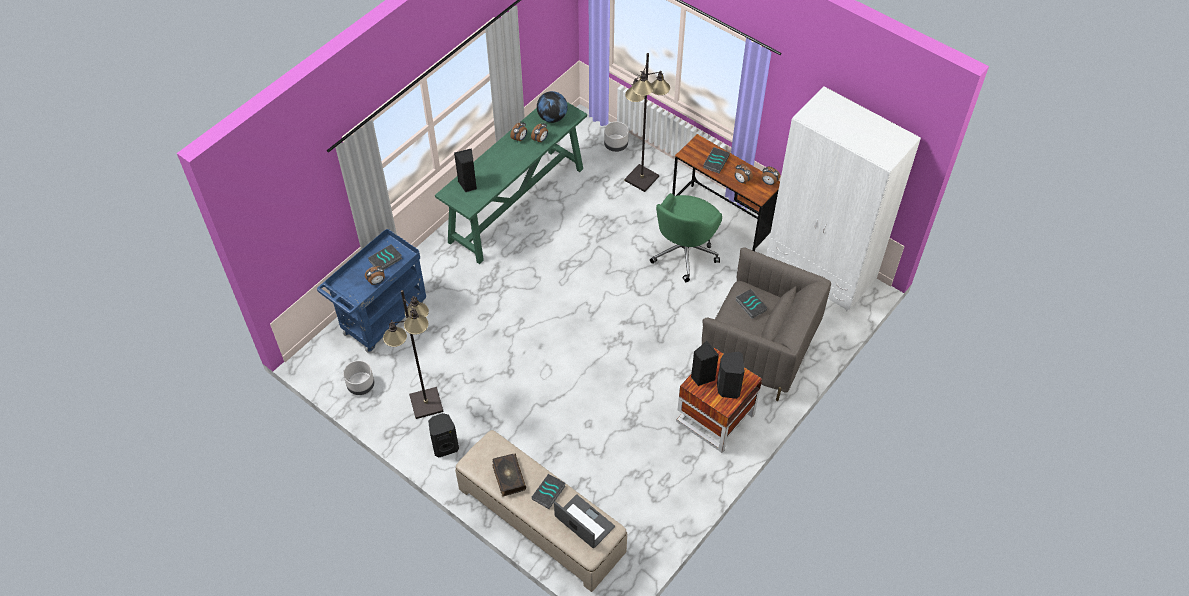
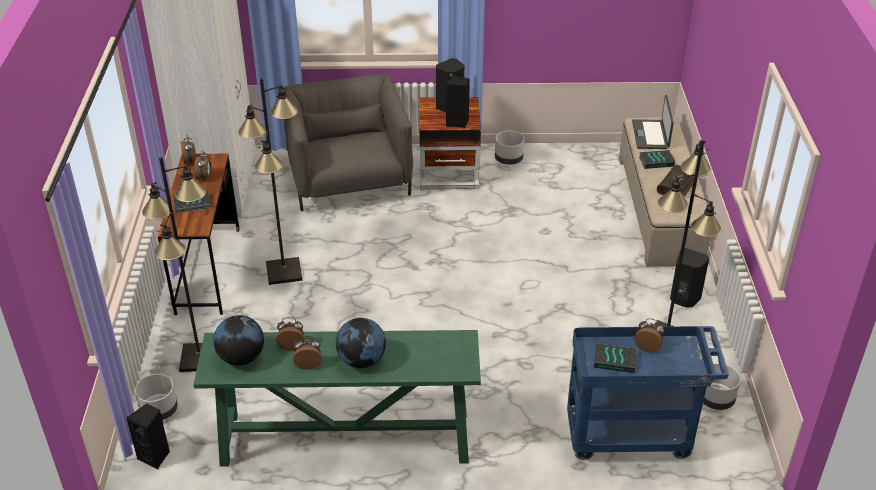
camera: 130 degrees left, 15 degrees down
black speaker [454,148,477,192] -> black speaker moved to [127,403,170,469]
green office chair [650,193,722,282] -> black floor lamp [238,78,302,285]
book [736,289,767,319] -> none
none -> globe [336,318,386,368]
none -> grey planter [495,131,524,165]

